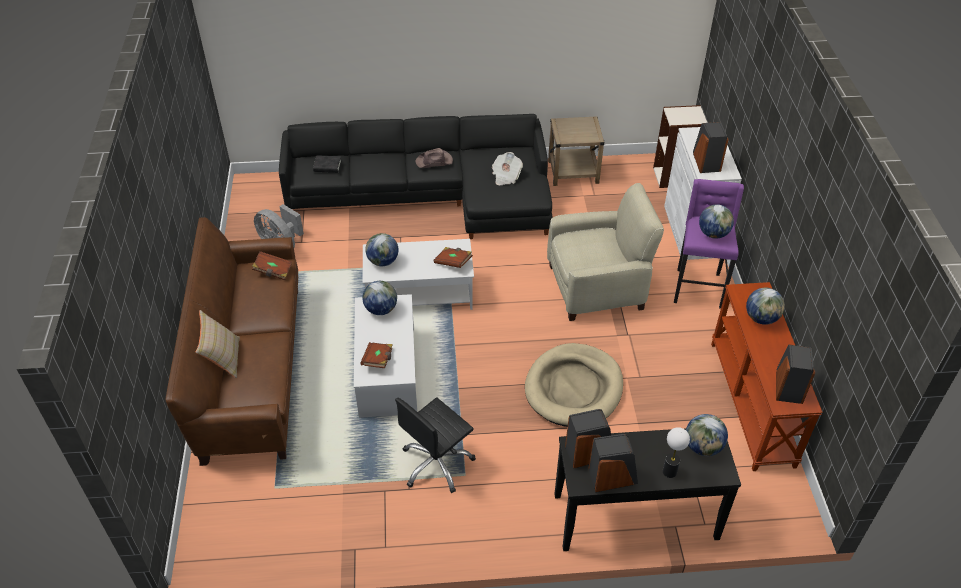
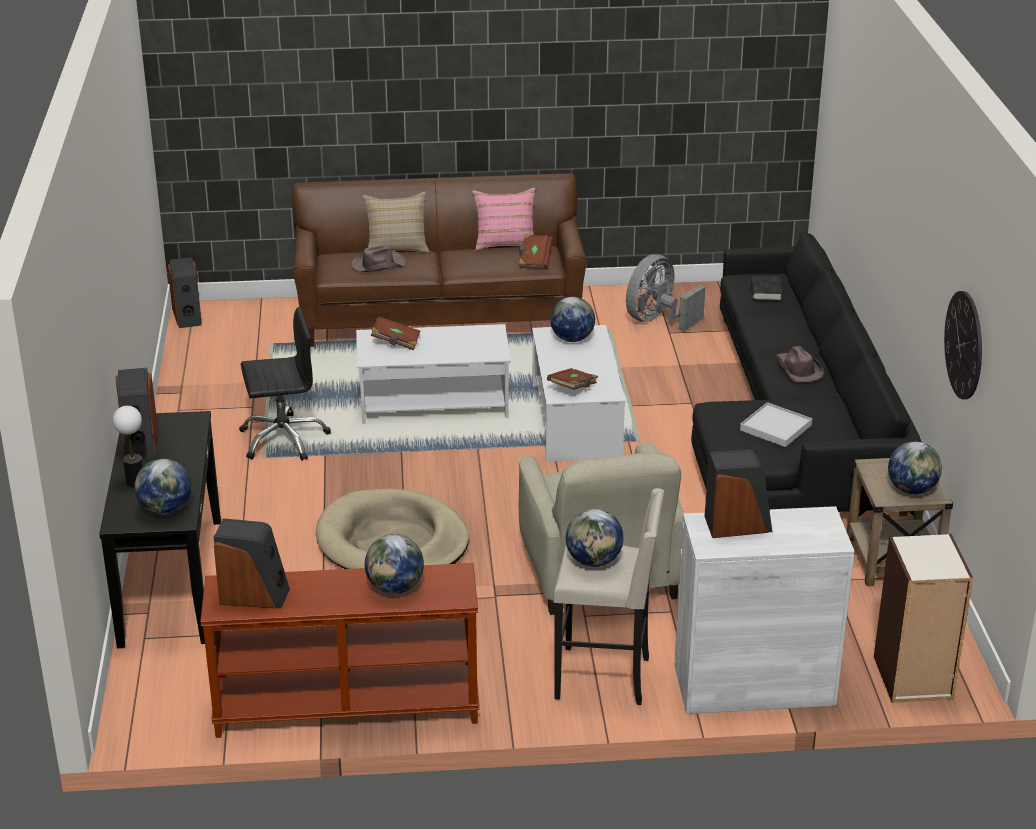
camera: 90 degrees right, 15 degrees down
globe [362,281,397,315] -> globe moved to [888,442,942,495]
black office chair [395,397,476,493] -> black office chair turned 120 degrees clockwise [239,307,331,461]
newspaper [492,152,523,185] -> white tray [740,402,812,447]
speaker [565,409,611,468] -> speaker moved to [167,257,202,328]
purple stool [674,179,744,309] -> beige stool [553,488,664,705]
none -> brown hat [351,245,405,272]
none -> pink pillow [472,188,535,250]
none -> wall clock [944,291,982,399]

